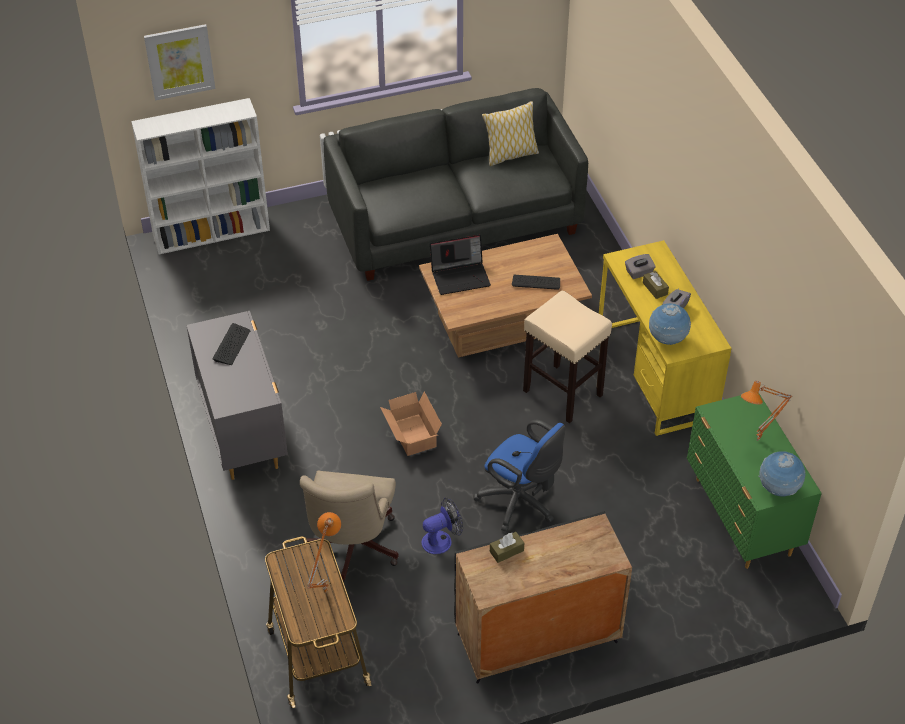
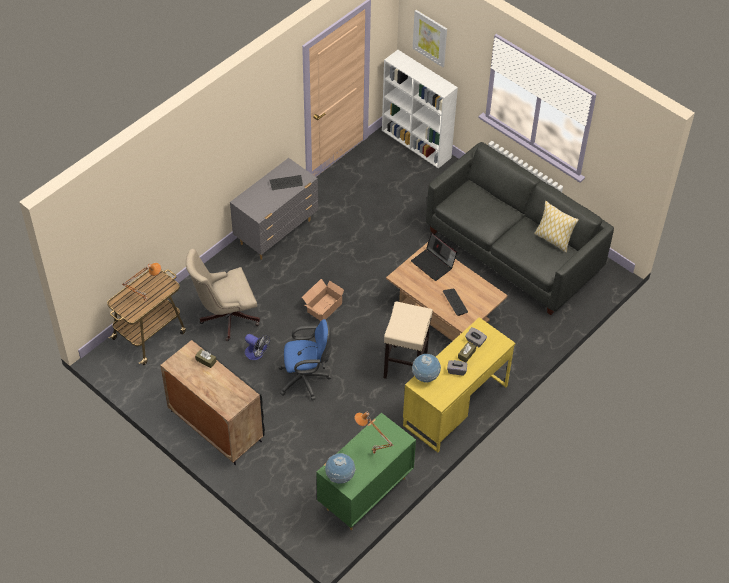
camera: 60 degrees right, 5 degrees up
blue office chair [473,420,566,532] -> blue office chair turned 105 degrees counterclockwise [278,319,331,400]

